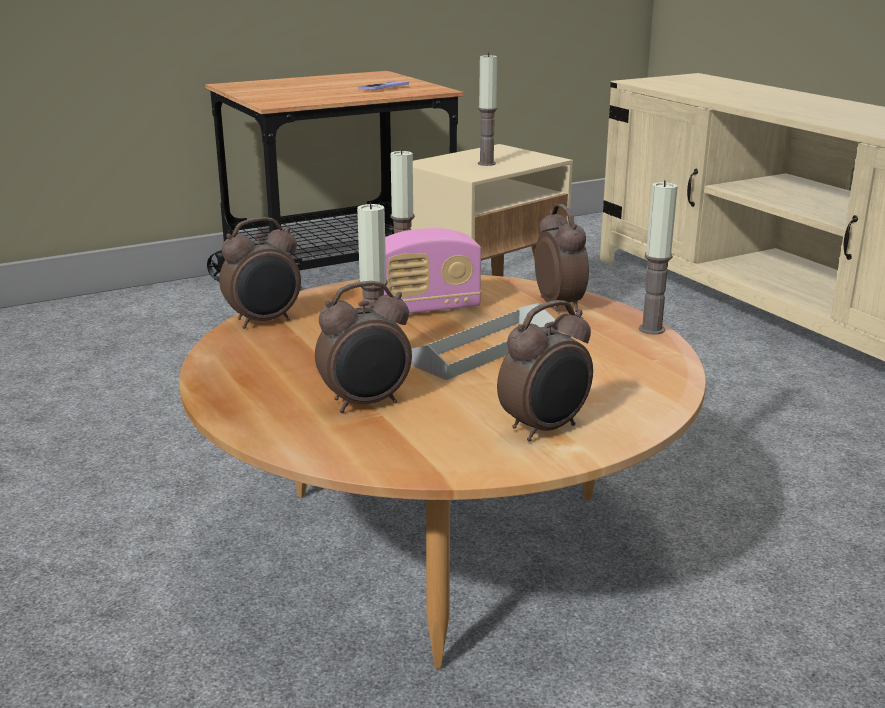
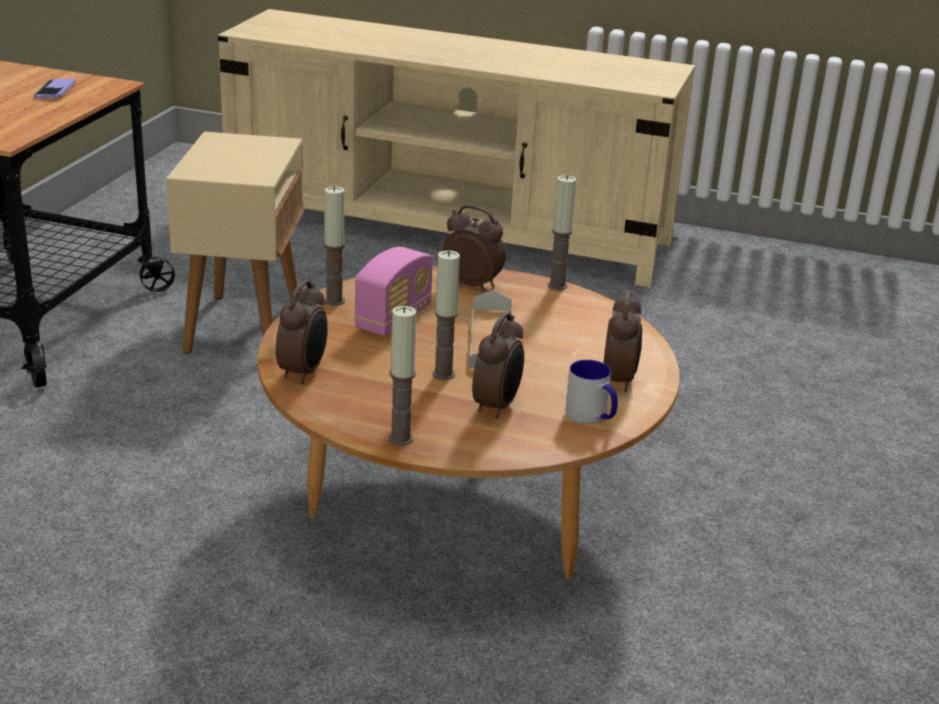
camera: 45 degrees left, 5 degrees up
candle [478,53,497,166] -> candle moved to [388,306,416,446]
none -> mug [565,360,618,424]

